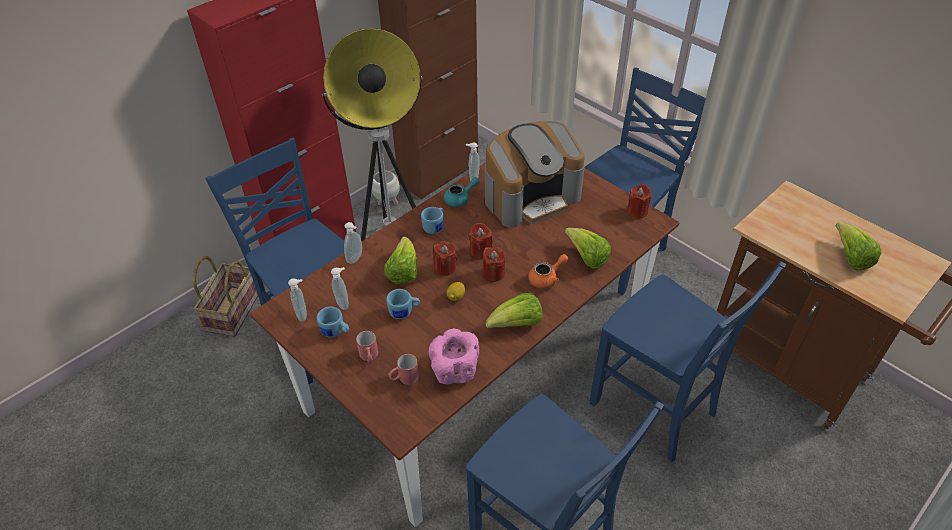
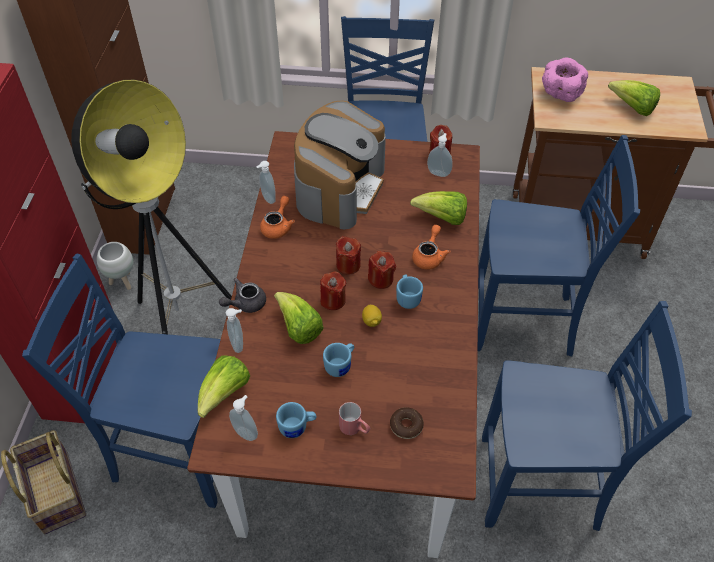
camera: 40 degrees left, 5 degrees up
soap dispenser [331,267,349,310] -> soap dispenser moved to [427,133,453,177]
red mug [388,354,419,385] -> donut [390,407,424,439]
blue mug [421,207,443,234] -> blue mug moved to [396,275,423,309]
pink bowl [429,328,479,385] -> pink bowl moved to [542,58,588,102]
turquoise teapot [444,177,480,207] -> orange teapot [260,196,295,239]
lettuce [485,293,543,328] -> lettuce moved to [198,355,250,418]
none -> grey teapot [219,278,266,313]

